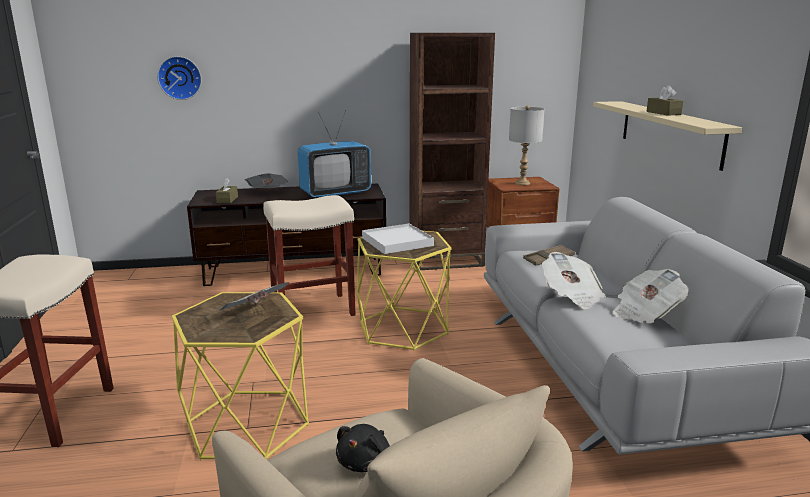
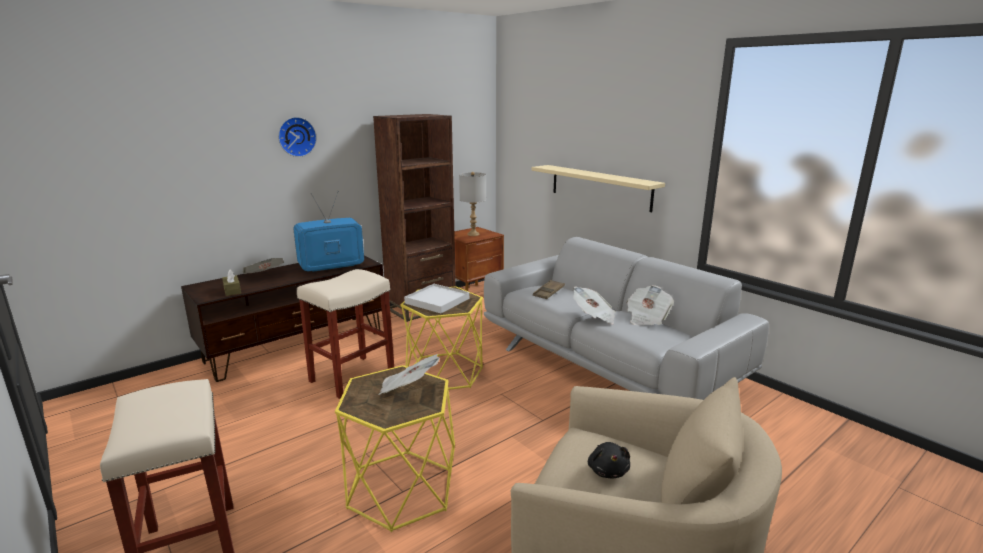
camera: 30 degrees left, 0 degrees up
wall clock [157,56,202,100] -> wall clock moved to [278,117,317,157]
television [298,110,371,197] -> television turned 150 degrees counterclockwise [293,192,364,272]
brown tissue box [646,85,683,116] -> none

